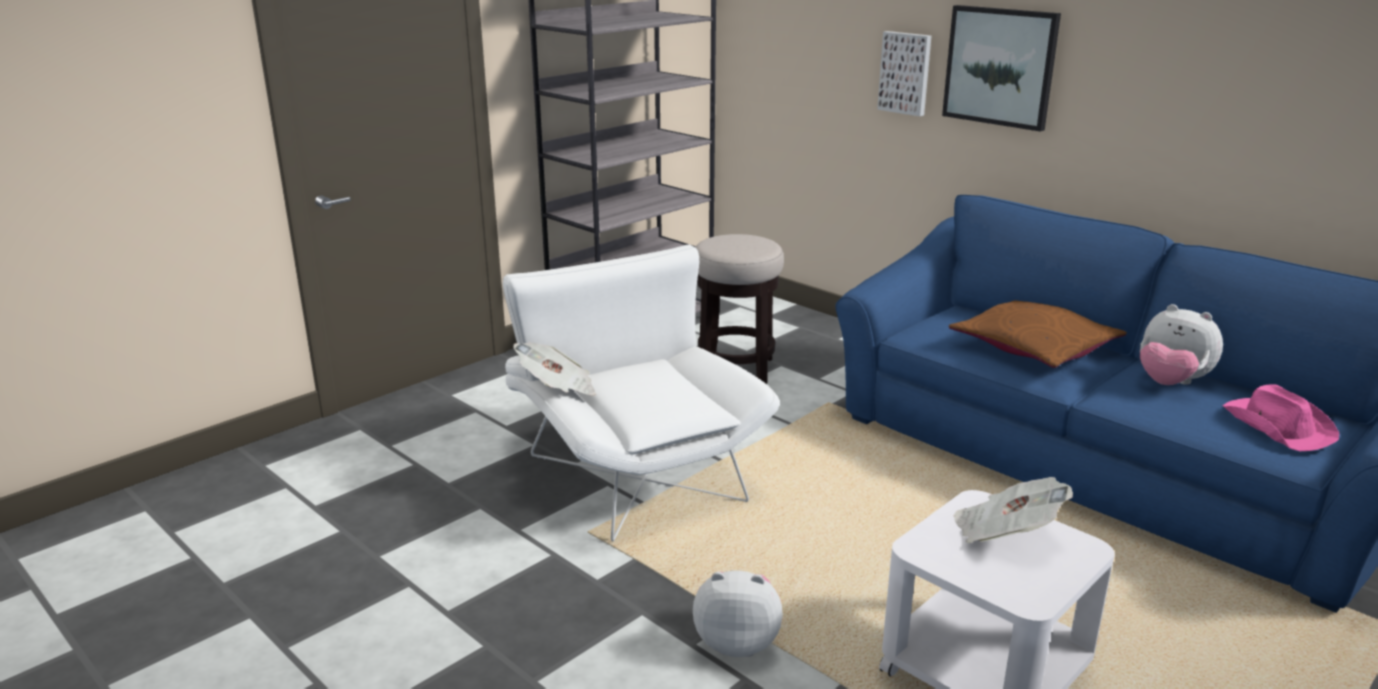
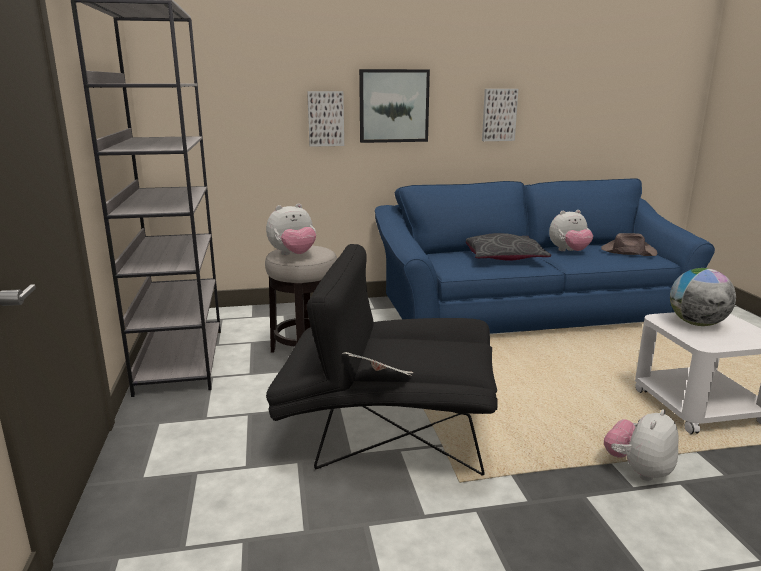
camera: 55 degrees left, 5 degrees down
white armchair [503,245,780,541] -> black armchair [266,244,498,476]
brown pillow [949,301,1127,368] -> grey pillow [466,233,551,261]
newspaper [953,477,1073,543] -> globe [670,268,736,326]
pink hat [1222,384,1339,451] -> brown hat [601,233,657,256]
none -> plush toy [266,203,316,255]
none -> picture [482,89,518,141]

